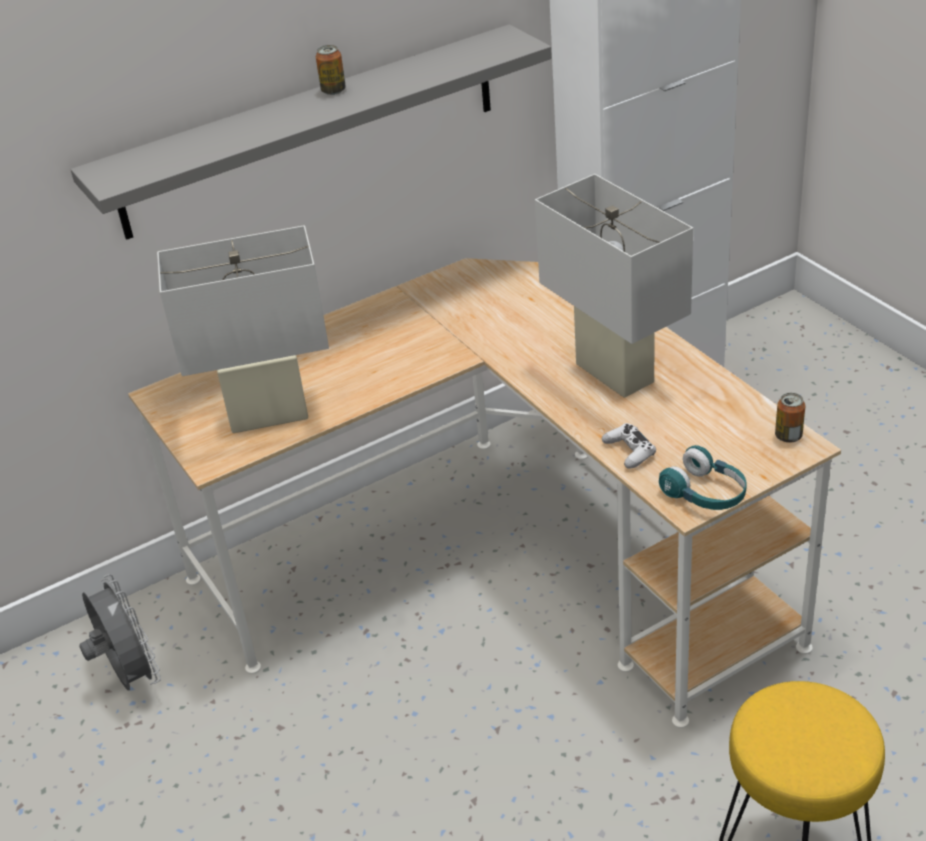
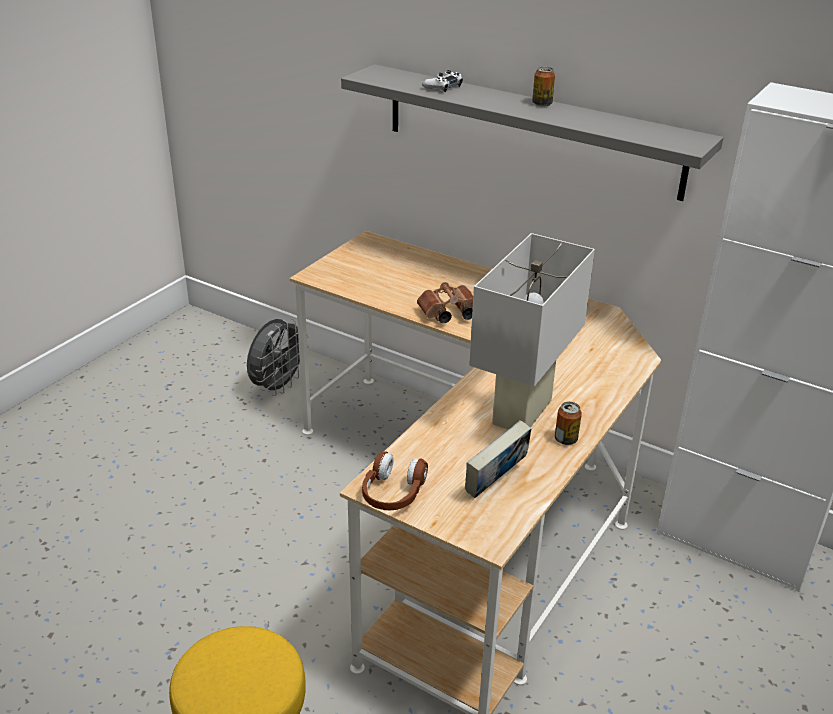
camera: 60 degrees right, 5 degrees down
white table lamp [157,225,329,433] -> none
white game controller [602,423,656,469] -> white game controller moved to [422,70,463,92]
turquoise headphones [659,445,747,510] -> brown headphones [362,451,428,510]
can [775,393,805,443] -> can moved to [555,402,582,445]
none -> brown binoculars [417,282,473,323]
none -> book [465,420,531,498]

